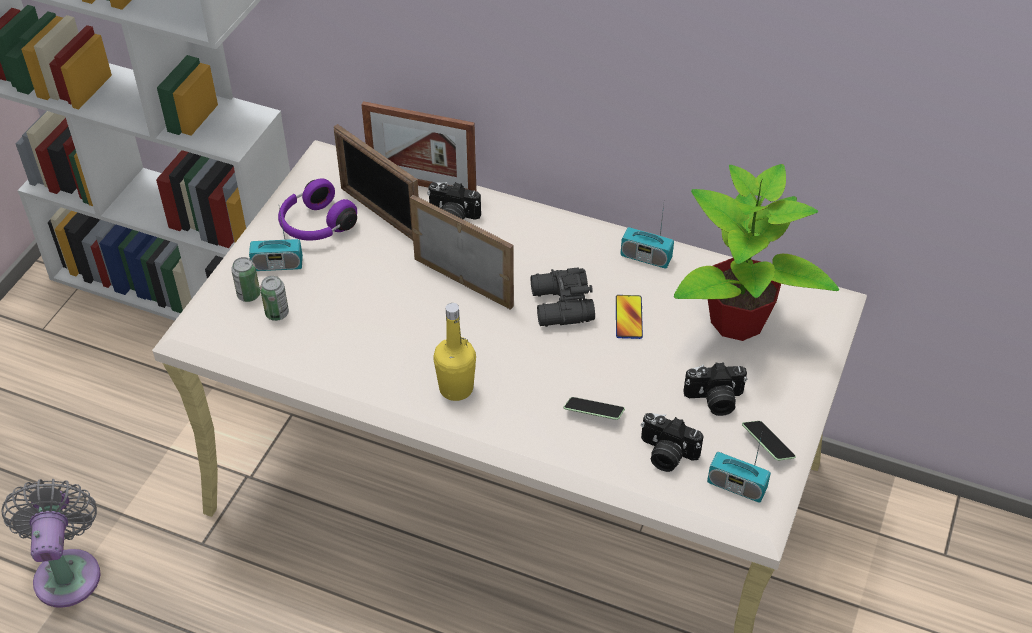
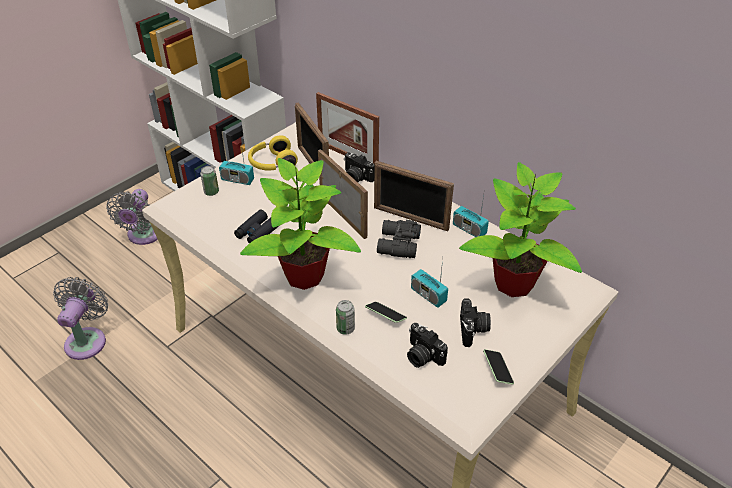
camera: 20 degrees right, 5 degrees down
can [260,276,289,321] -> can moved to [336,300,355,335]
purple headphones [278,178,357,241] -> yellow headphones [248,135,298,171]
yellow bottle [433,303,476,401] -> potted plant [240,158,361,290]
phone [616,295,643,339] -> none
camera [683,362,747,416] -> camera turned 105 degrees counterclockwise [460,298,491,347]
radio [707,434,771,503] -> radio moved to [411,260,448,308]
none -> grey fan [106,189,158,245]
none -> black binoculars [234,210,279,243]
none -> picture frame [374,161,454,231]

